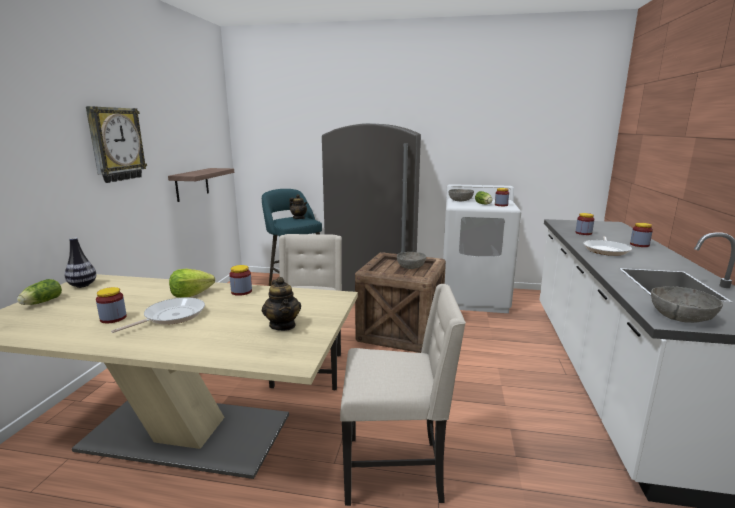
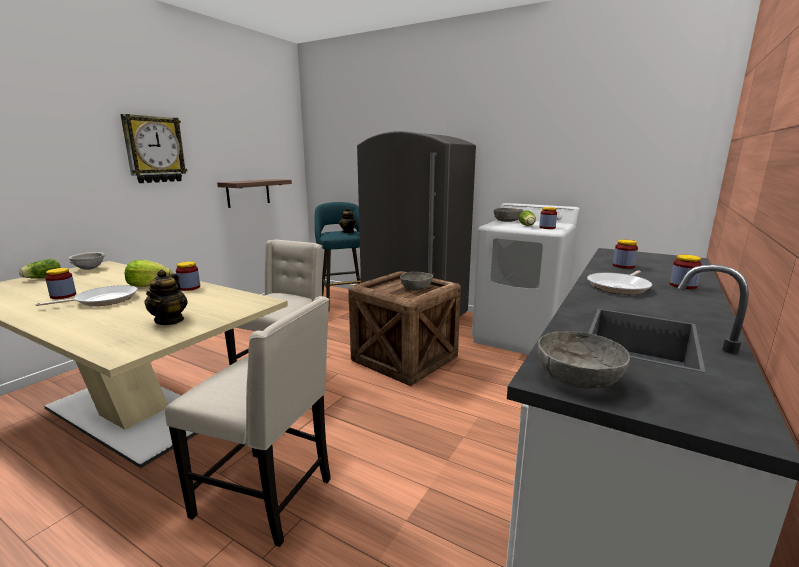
camera: 20 degrees right, 0 degrees up
vase [65,238,96,288] -> grey bowl [69,252,105,270]

